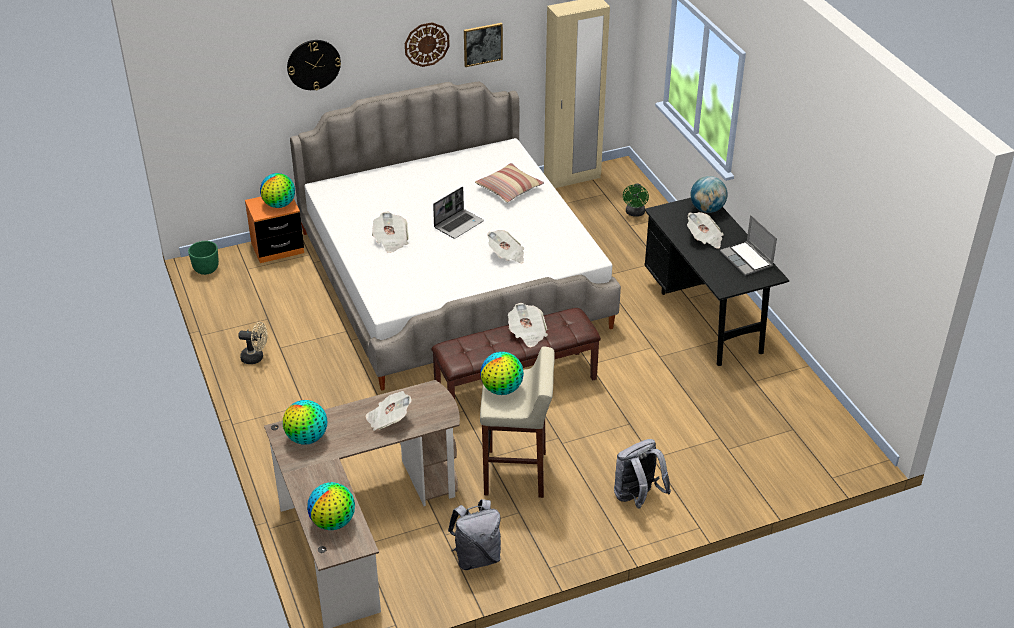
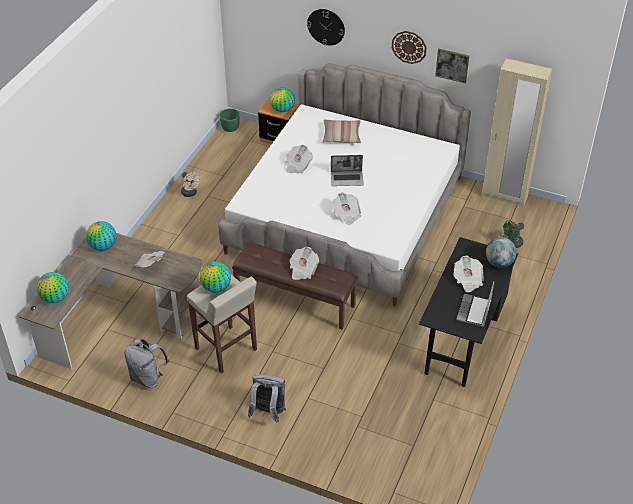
camera: 45 degrees right, 5 degrees up
pillow [475,163,544,203] -> pillow moved to [322,120,361,143]

